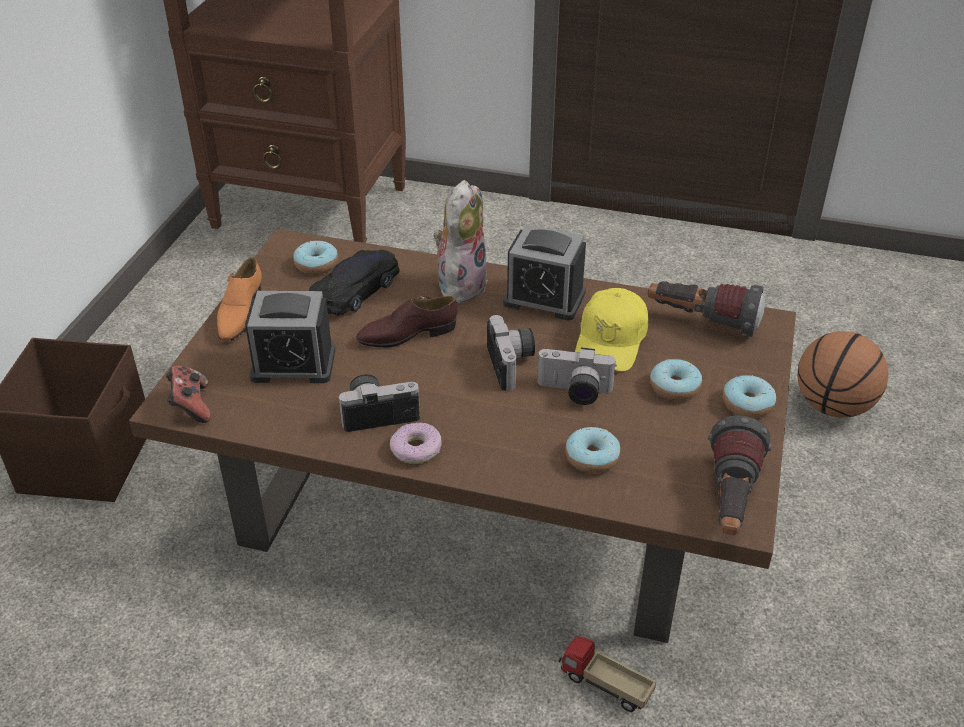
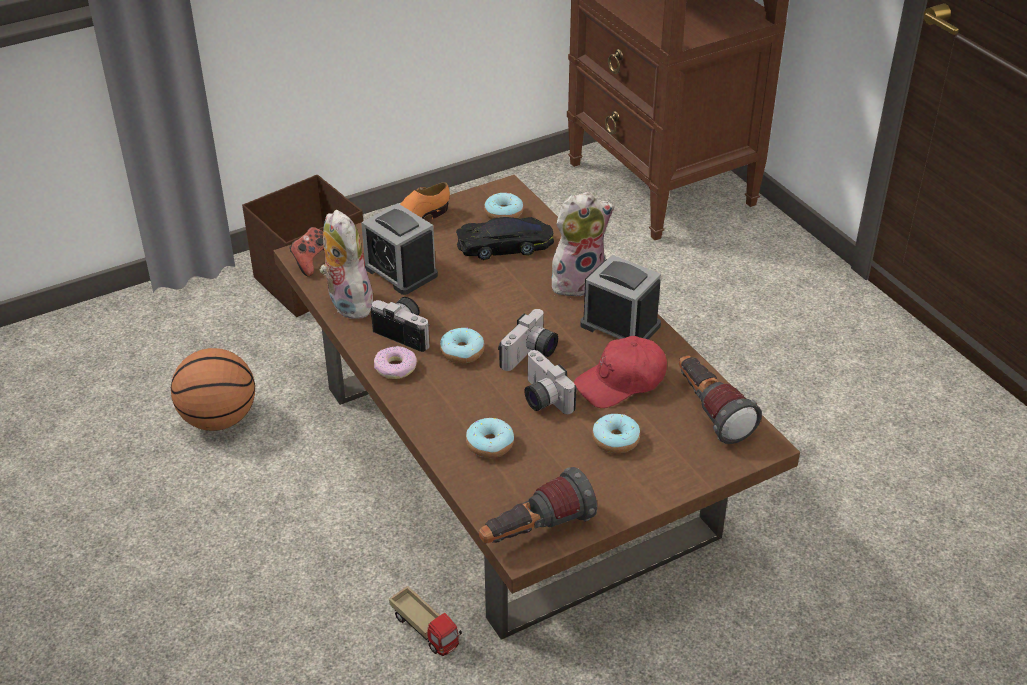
camera: 45 degrees right, 0 degrees up
brown shoe [356,296,458,348] -> none
alarm clock [503,225,586,321] -> alarm clock turned 150 degrees clockwise [580,255,661,340]
toy truck [559,636,656,712] -> toy truck turned 150 degrees clockwise [389,586,462,656]
yellow cap [575,288,648,372] -> red cap [574,336,667,408]
donut [723,375,776,418] -> donut moved to [440,328,484,364]
basketball [797,331,888,418] -> basketball moved to [171,348,255,431]
none -> plush toy [319,210,373,319]

